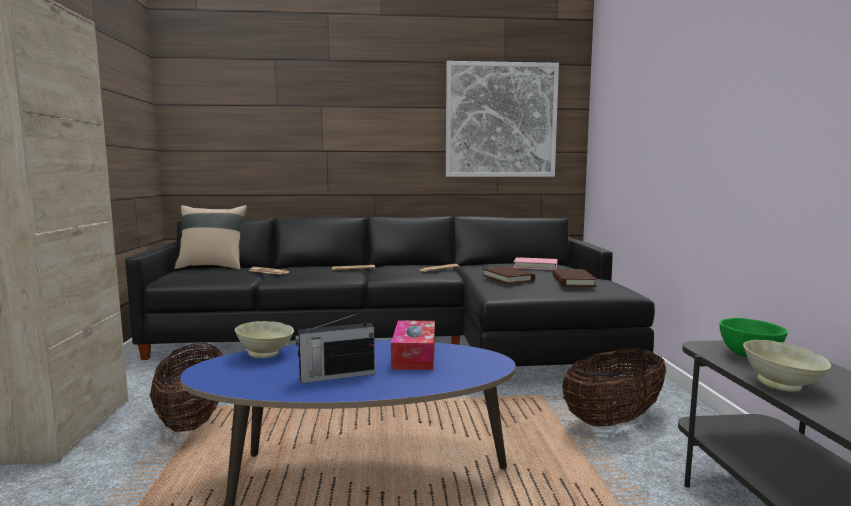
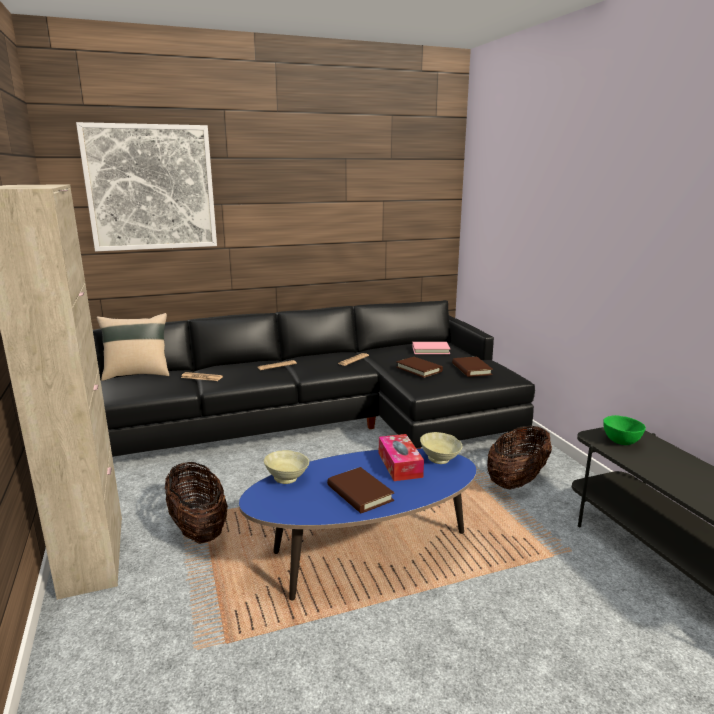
camera: 15 degrees left, 10 degrees up
radio [295,312,375,383] -> brown book [327,467,394,513]
picture [446,61,559,177] -> picture moved to [76,122,217,251]
beige bowl [743,340,831,392] -> beige bowl moved to [420,432,462,464]

